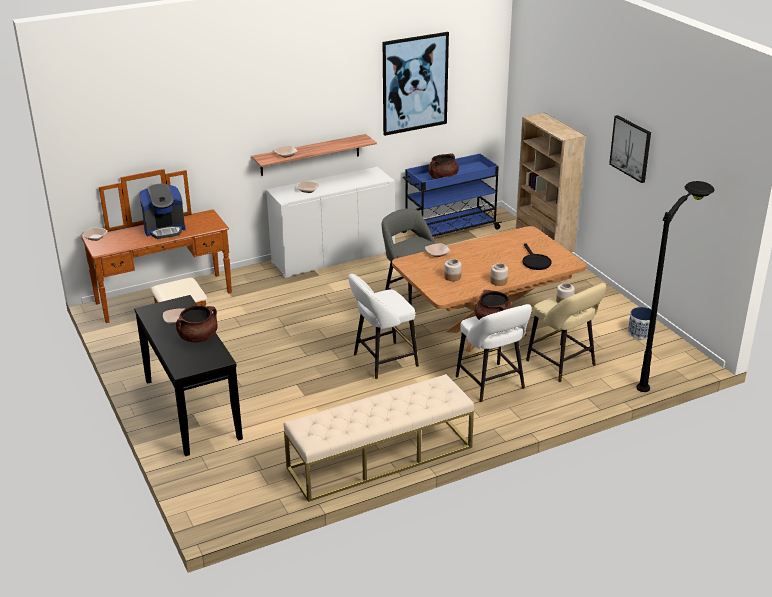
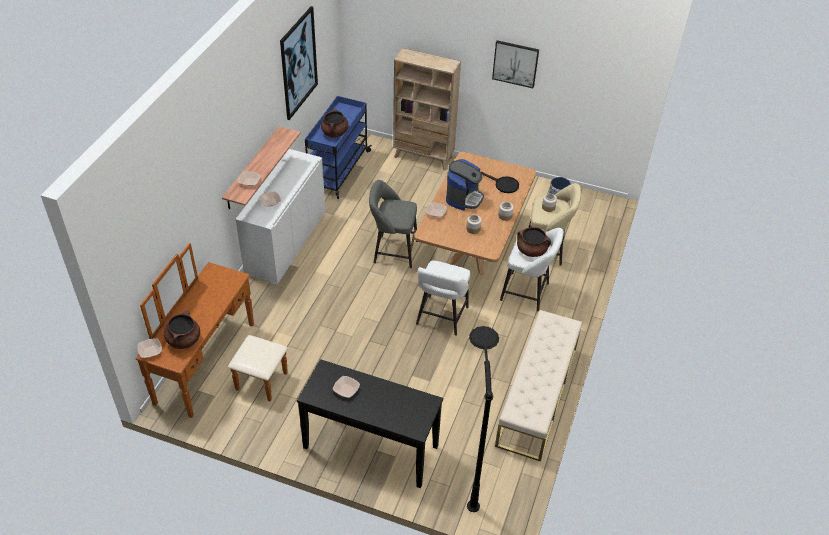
camera: 45 degrees left, 15 degrees up
coffee machine [139,184,186,239] -> coffee machine moved to [446,159,484,211]
brown cooking pot [176,305,217,343] -> brown cooking pot moved to [164,310,200,349]
black floor lamp [636,181,715,392] -> black floor lamp moved to [467,326,499,512]

